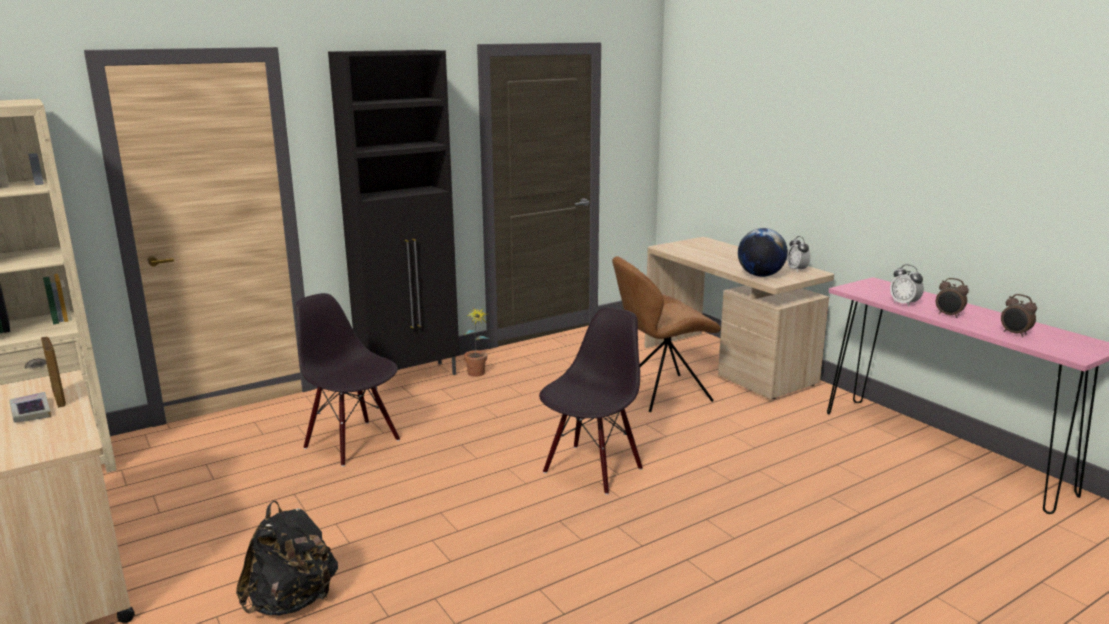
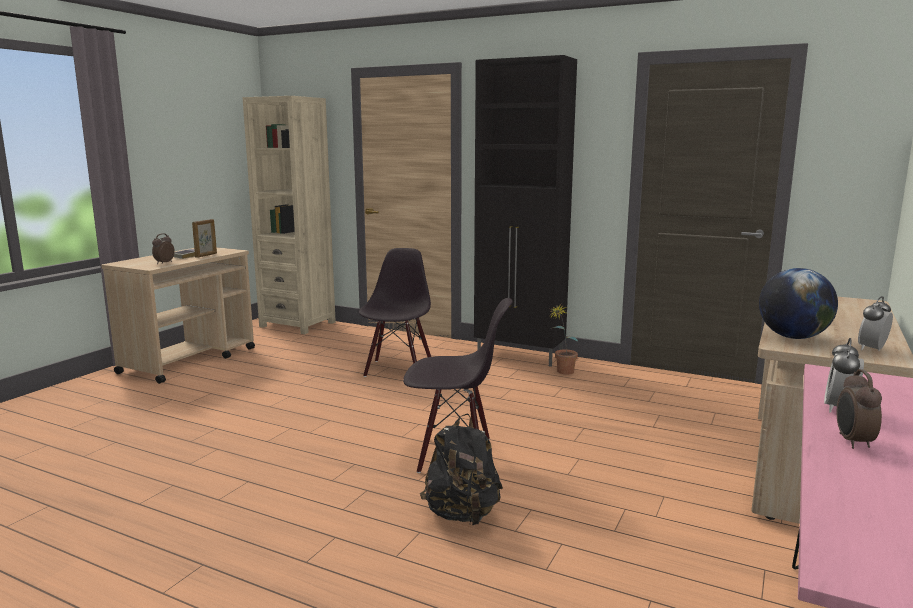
camera: 60 degrees right, 5 degrees down
black backpack [236,501,338,616] -> black backpack moved to [420,414,503,525]
brown chair [612,256,721,412] -> none
alarm clock [1001,294,1037,337] -> alarm clock moved to [152,233,175,264]

